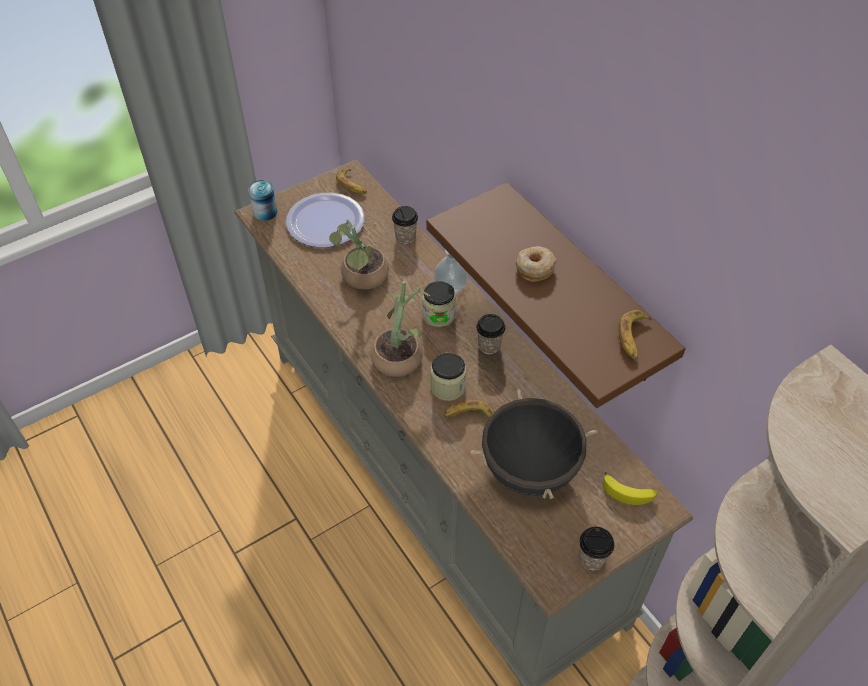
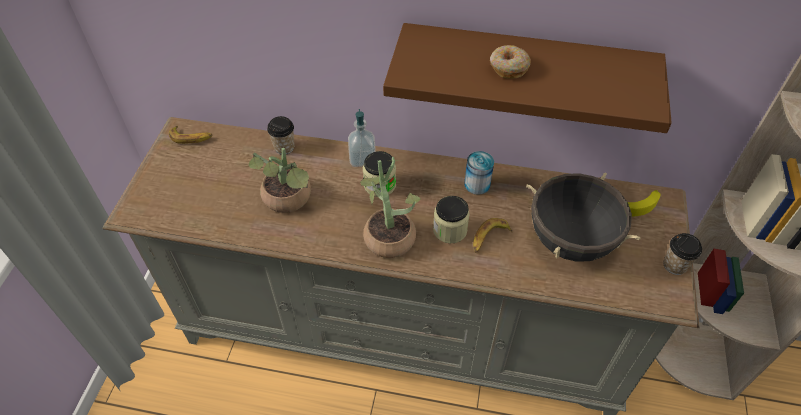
camera: 45 degrees left, 0 degrees up
can [248,180,277,221] -> can moved to [464,151,494,195]
plate [286,193,365,248] -> none
cup [476,314,505,354] -> none
banana [618,310,652,360] -> none

